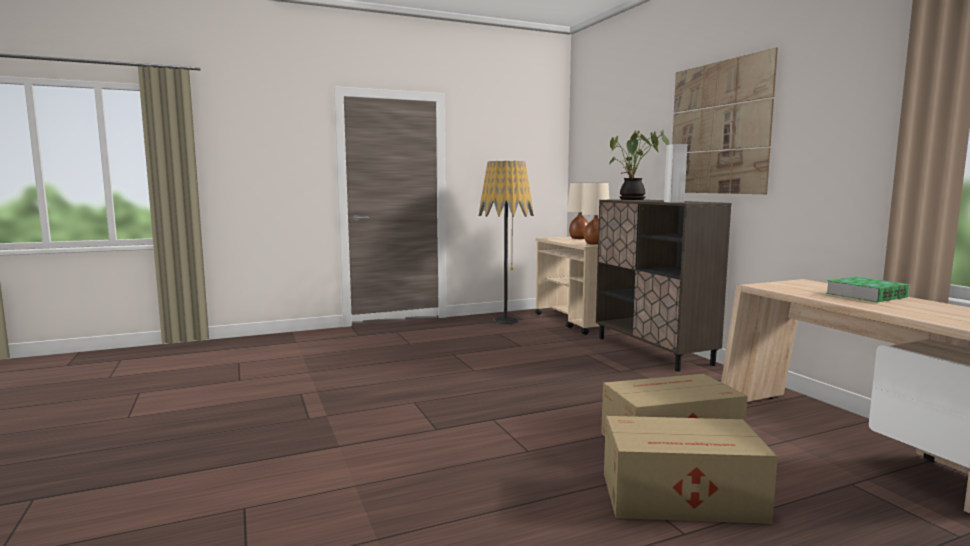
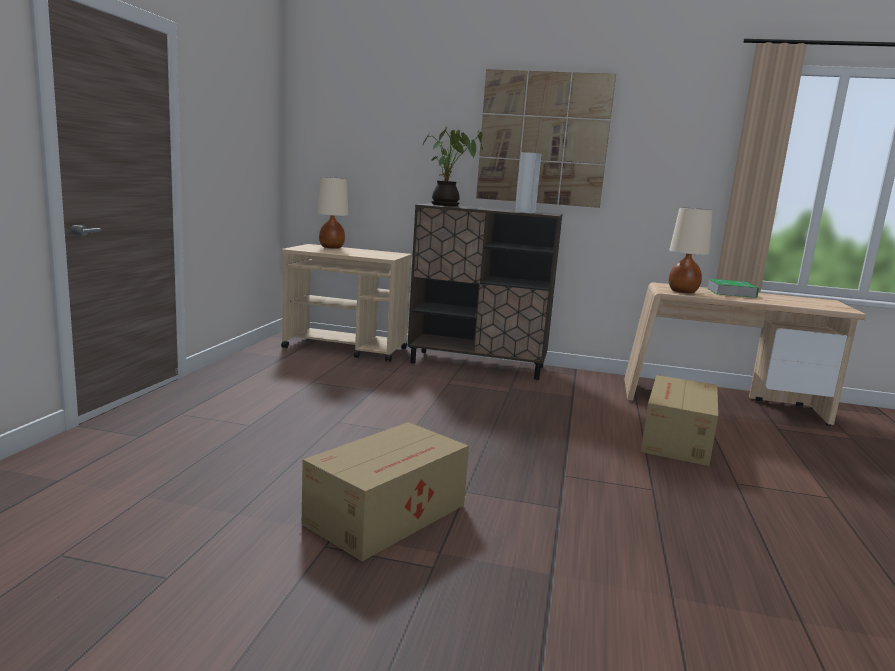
camera: 55 degrees left, 5 degrees up
floor lamp [479,161,534,325] -> none
beige table lamp [582,183,609,244] -> beige table lamp moved to [669,207,713,293]
cardboard box [604,416,778,524] -> cardboard box moved to [302,422,469,561]

